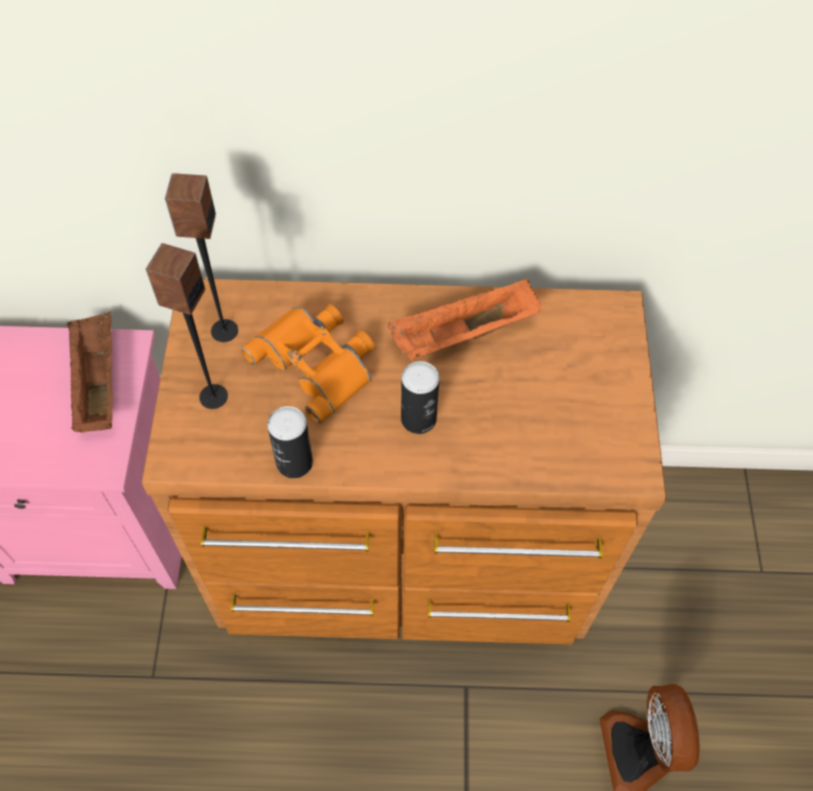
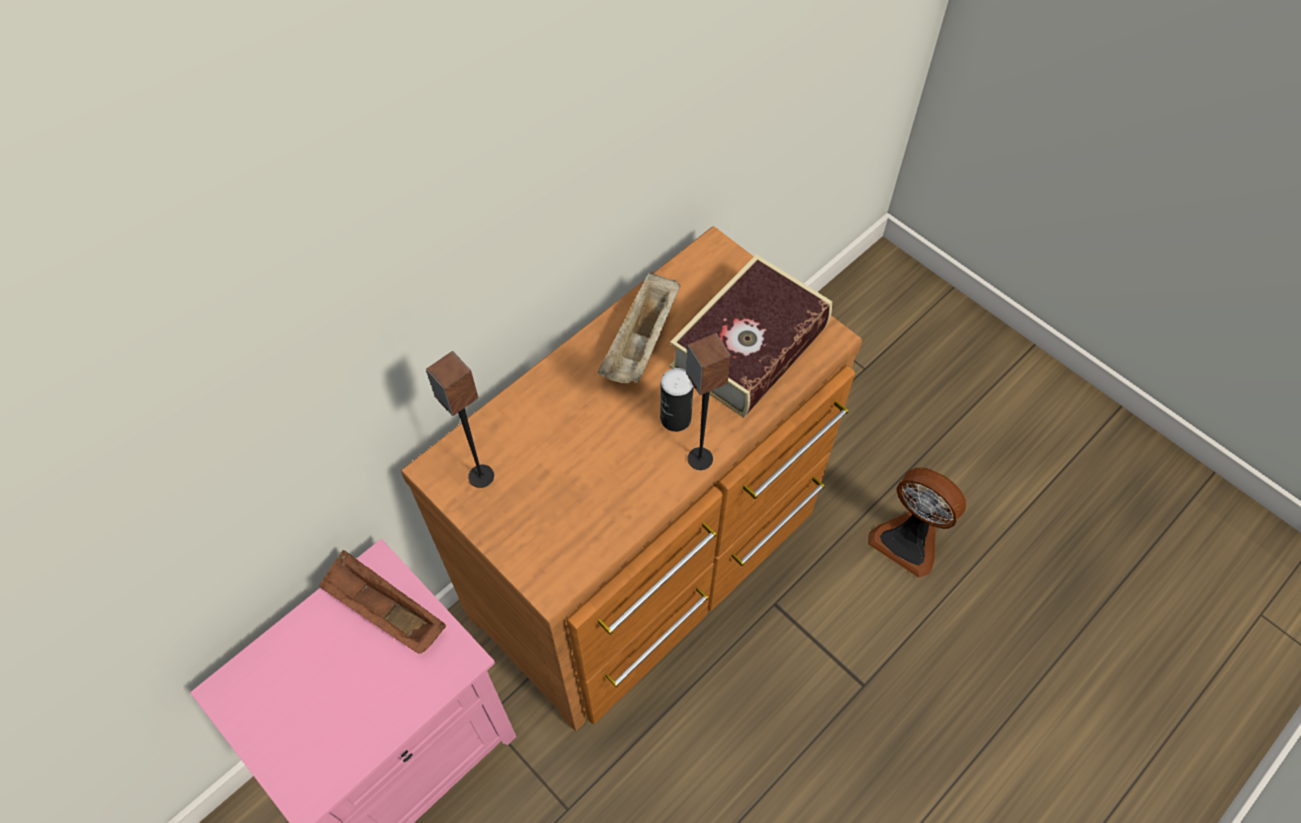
camera: 45 degrees left, 0 degrees up
speaker [146,243,228,409] -> speaker moved to [686,333,731,470]
orange binoculars [241,304,375,423] -> none
can [267,406,313,478] -> none
orange tray [388,279,541,360] -> beige tray [598,272,680,383]
none -> book [669,254,832,418]

